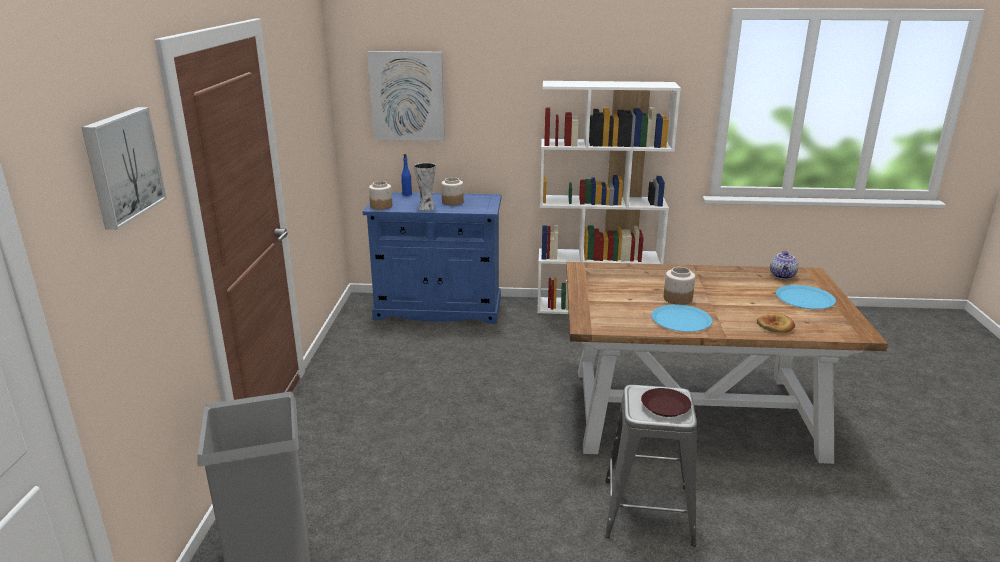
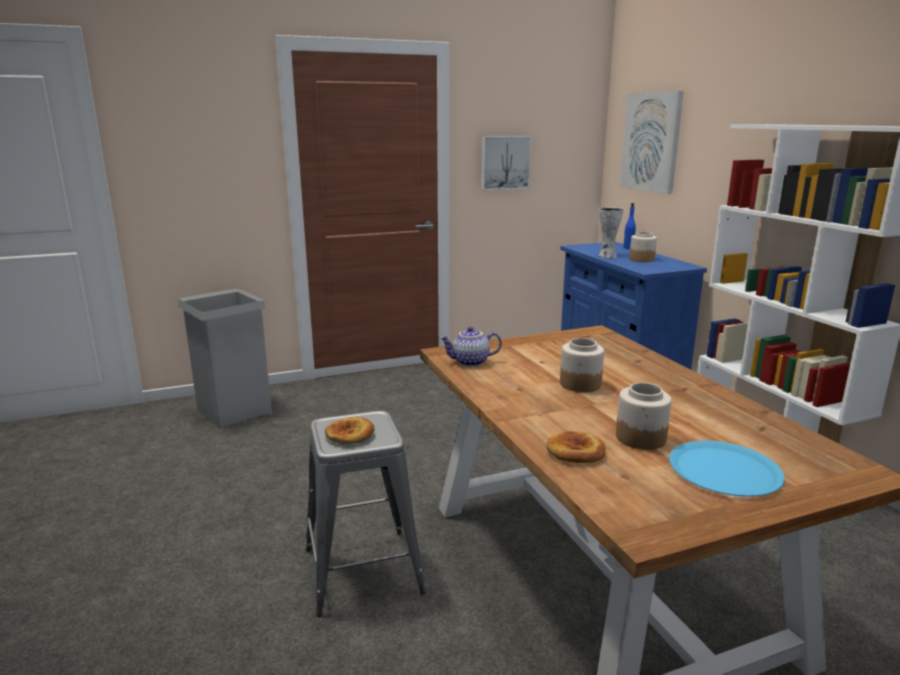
camera: 65 degrees right, 5 degrees down
picture [81,107,167,229] -> picture moved to [481,136,532,191]
jar [369,181,392,210] -> jar moved to [616,383,672,450]
brown plate [641,388,691,417] -> bread [325,417,374,444]
blue plate [651,304,712,332] -> none
teapot [770,250,798,279] -> teapot moved to [440,327,502,367]

